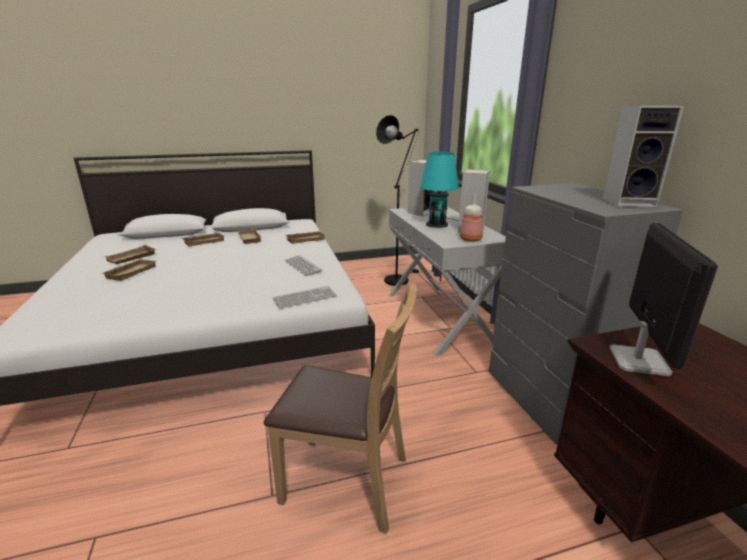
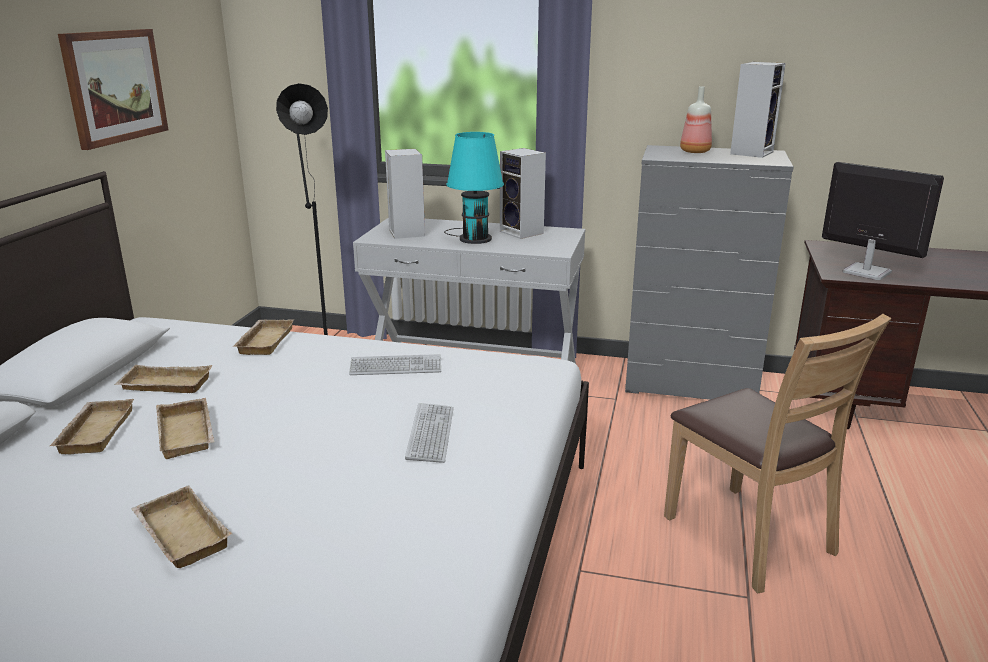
camera: 60 degrees left, 0 degrees up
beige tray [104,245,156,264] -> beige tray moved to [156,398,214,459]
brown chair [264,282,417,534] -> brown chair turned 105 degrees clockwise [664,314,891,593]
keyboard [272,286,336,309] -> keyboard moved to [405,403,454,463]
bottle [460,194,483,242] -> bottle moved to [680,86,712,153]
none -> picture [58,29,168,150]

